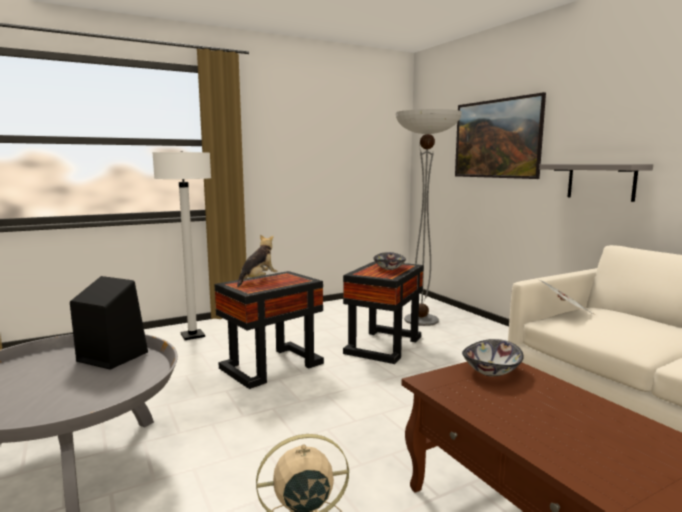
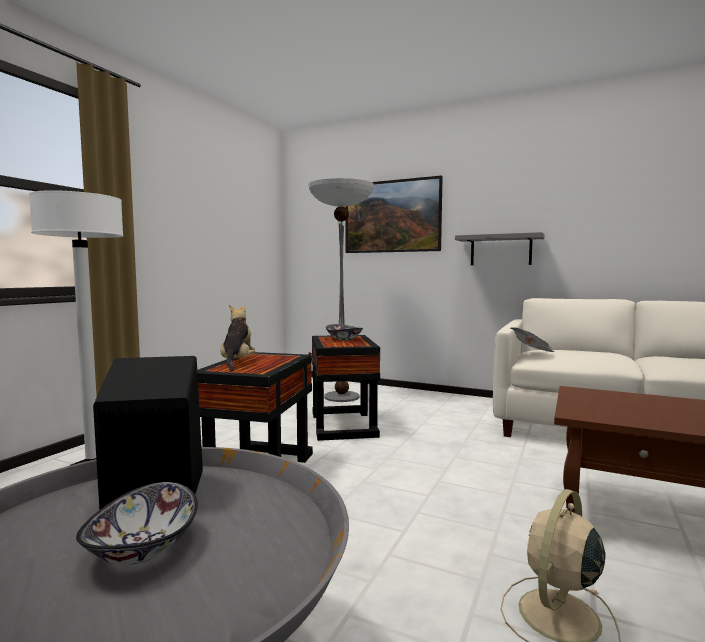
camera: 35 degrees left, 5 degrees down
bowl [462,339,524,377] -> bowl moved to [76,482,198,565]

